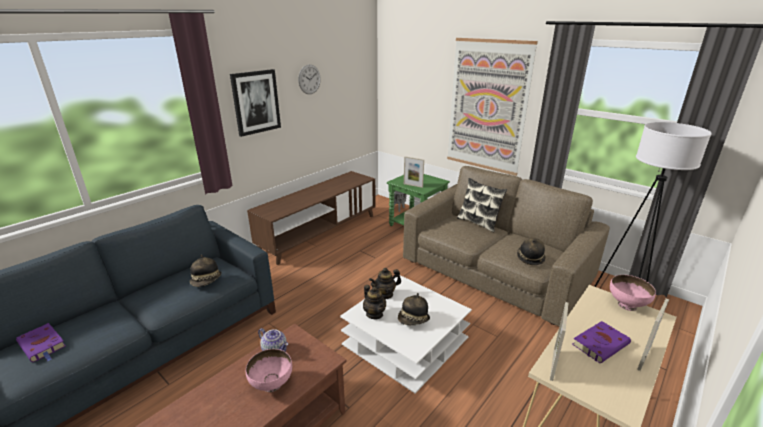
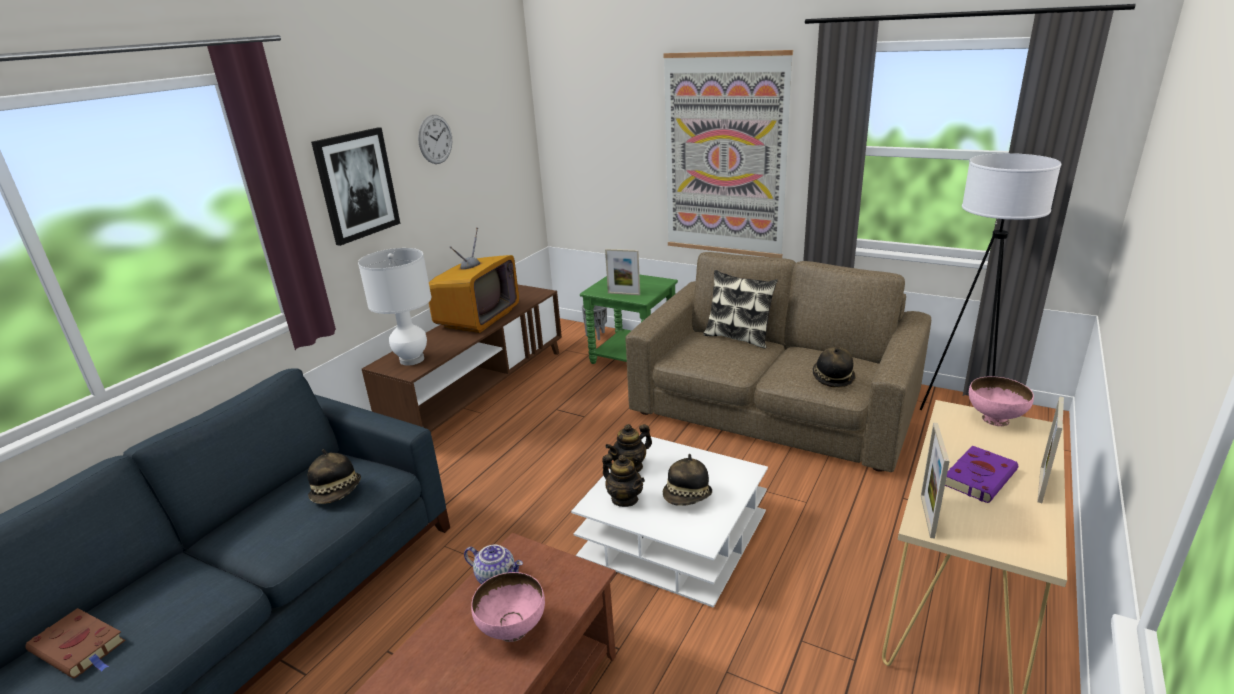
camera: 10 degrees left, 0 degrees up
purple book [16,323,66,362] -> brown book [25,608,126,678]
none -> white table lamp [358,248,431,366]
none -> television [429,227,519,333]

